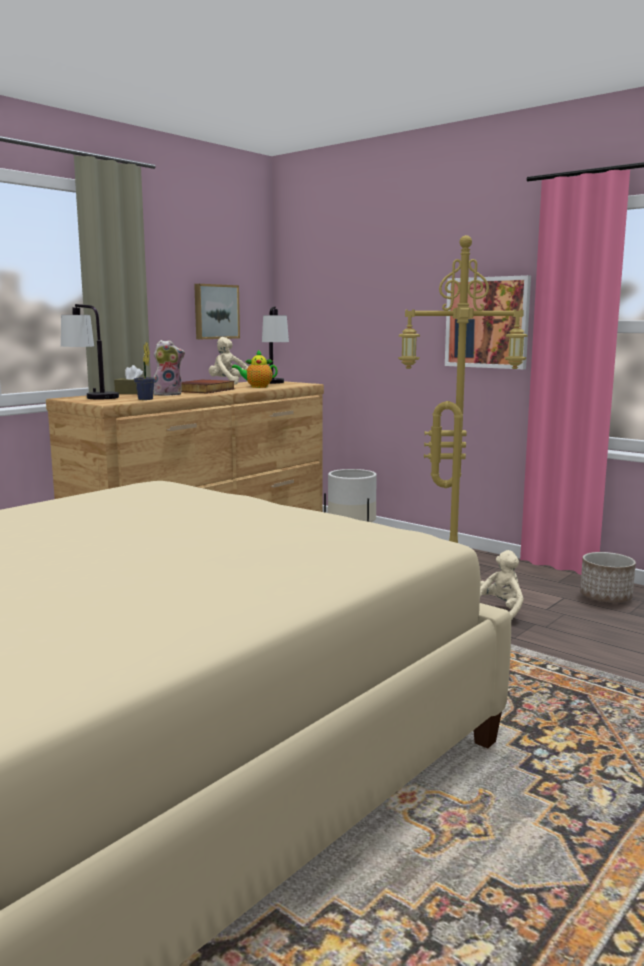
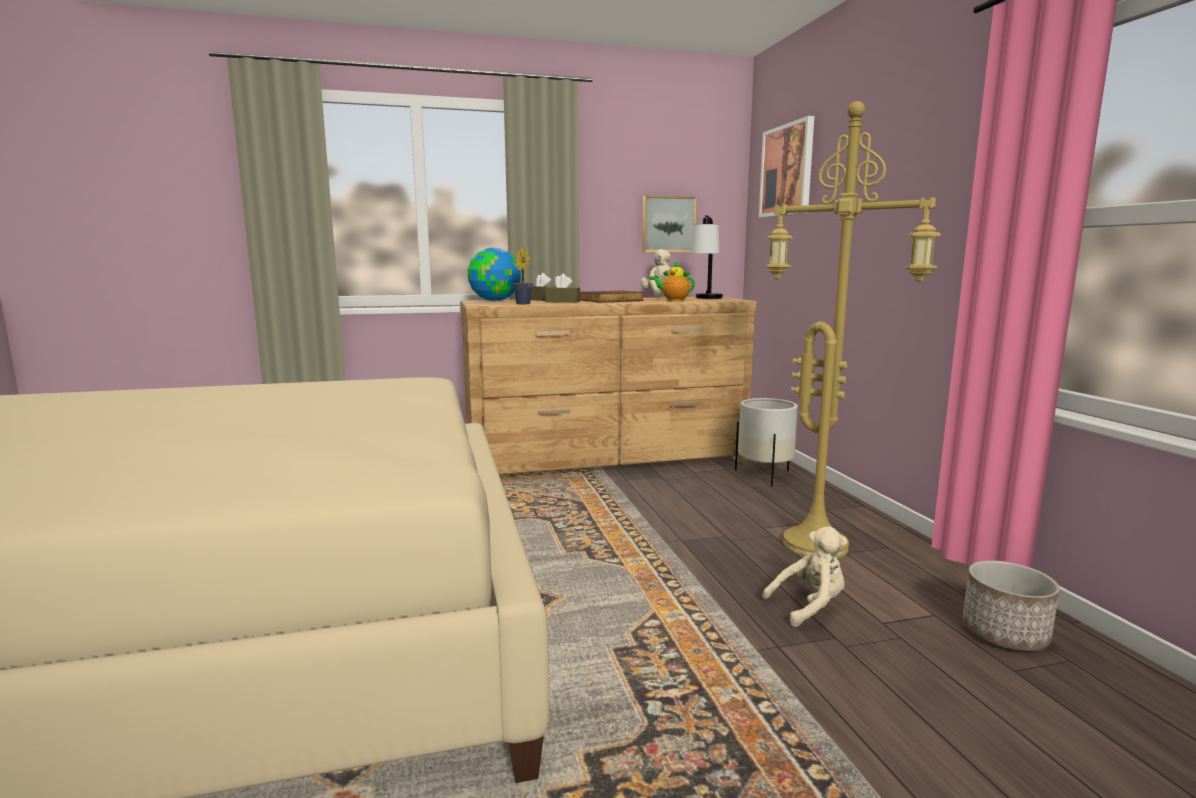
camera: 35 degrees right, 0 degrees up
table lamp [61,304,119,399] -> globe [468,248,521,301]
plush toy [154,340,185,396] -> brown tissue box [545,274,580,303]
picture [445,275,531,369] -> picture moved to [759,116,814,218]

